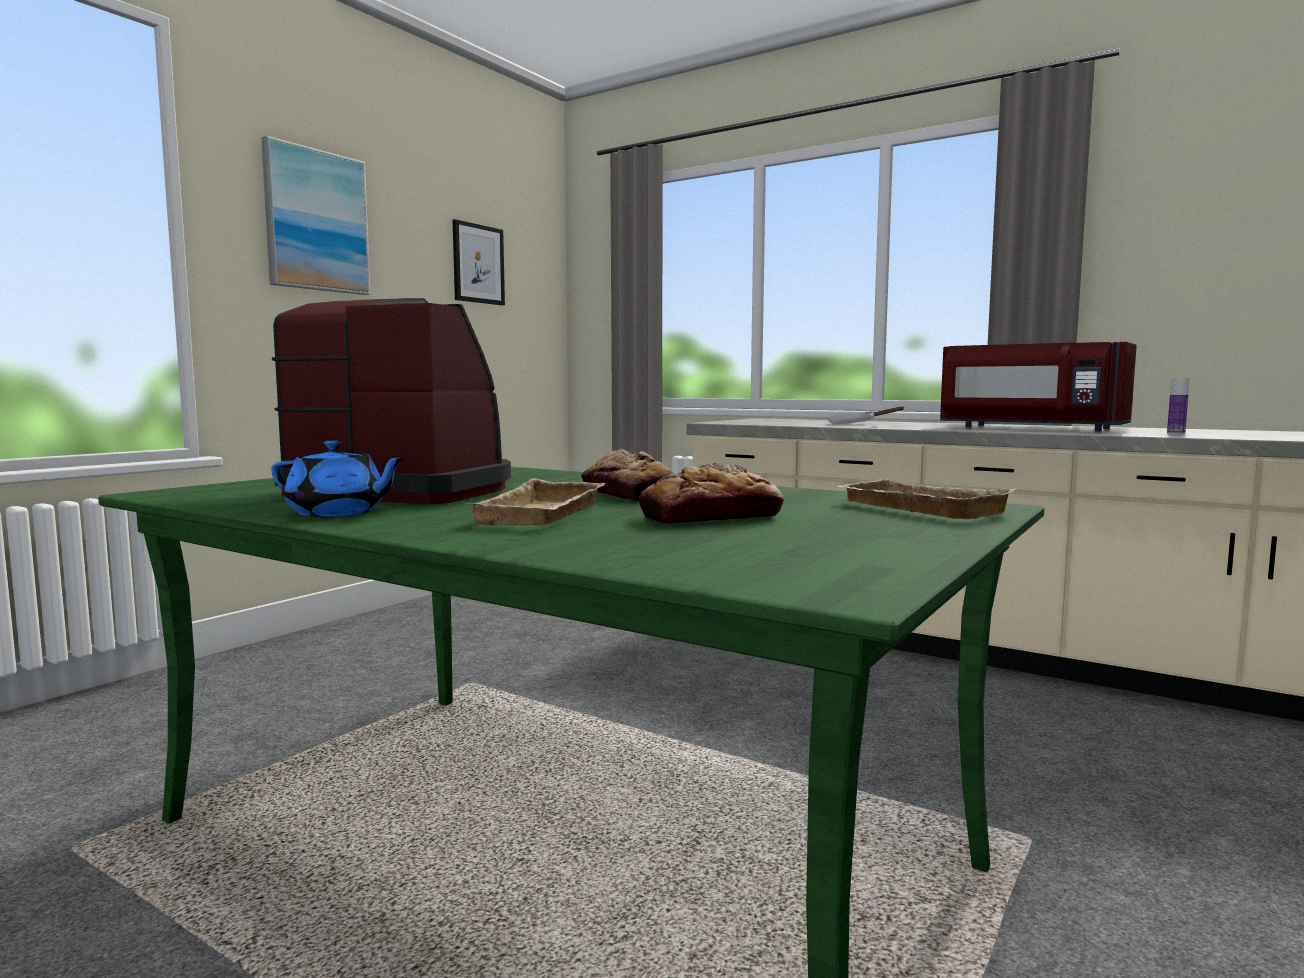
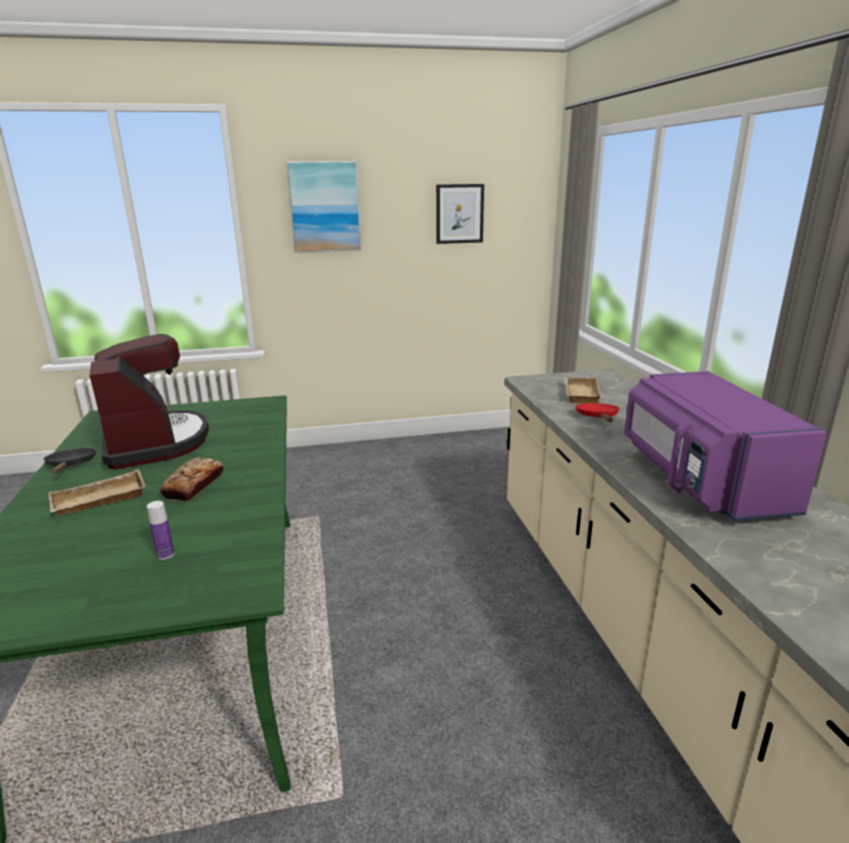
camera: 45 degrees right, 15 degrees up
blue teapot [271,440,406,517] -> black frying pan [44,448,96,473]
bread [639,463,784,525] -> none
white frying pan [827,406,904,424] -> red frying pan [575,403,620,422]
beige tray [835,479,1016,519] -> beige tray moved to [565,377,602,404]
red microwave [940,341,1137,431] -> purple microwave [624,371,827,521]
bottle [1167,378,1189,434] -> bottle moved to [147,501,174,560]

